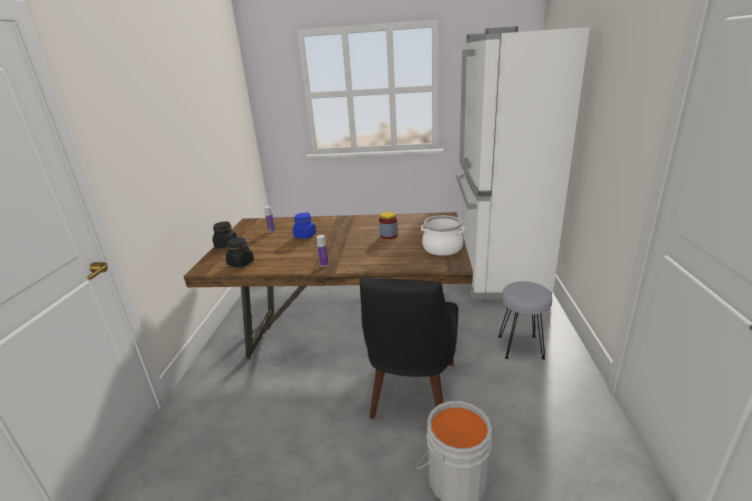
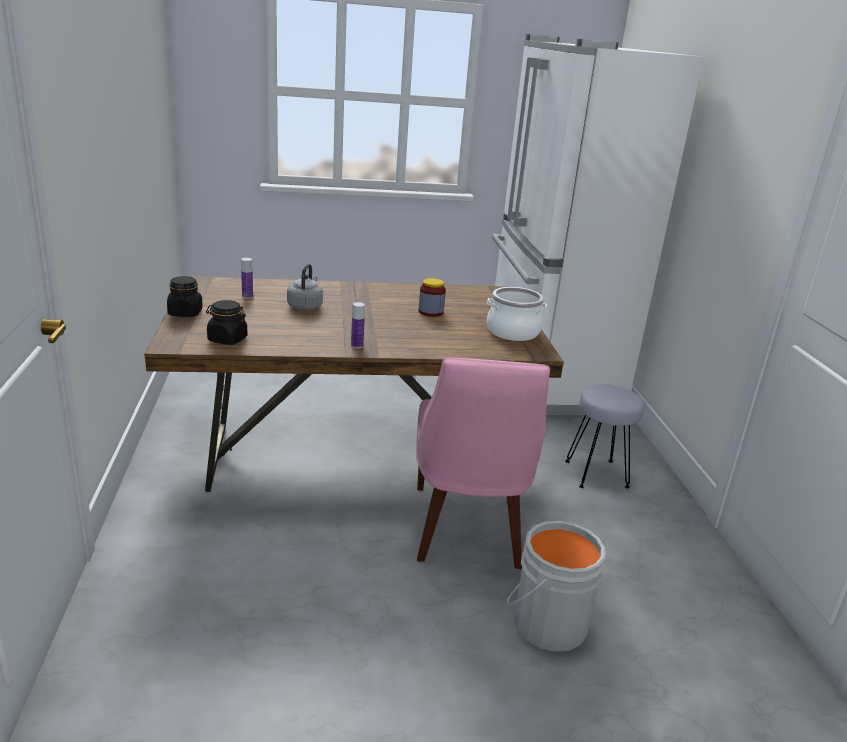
camera: 15 degrees left, 0 degrees up
blue jar [293,212,316,239] -> grey kettle [287,264,323,310]
black chair [360,278,458,419] -> pink chair [416,357,550,569]

